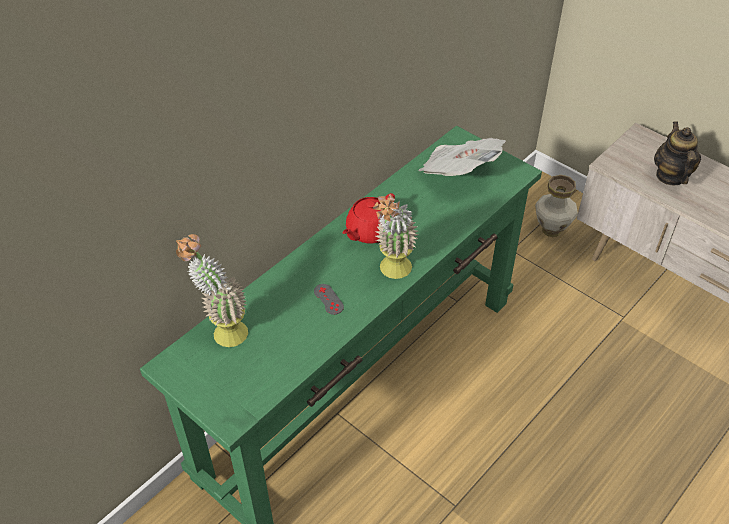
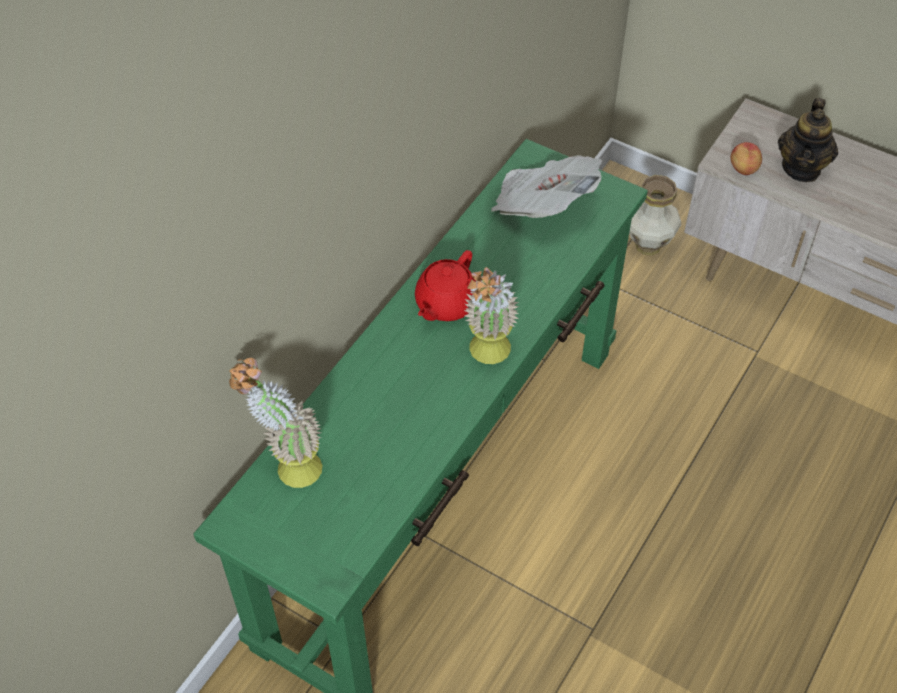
camera: 10 degrees left, 5 degrees up
grey game controller [314,284,344,315] -> none
teapot [654,121,701,186] -> teapot turned 150 degrees counterclockwise [778,98,838,182]
none -> apple [731,142,762,175]

